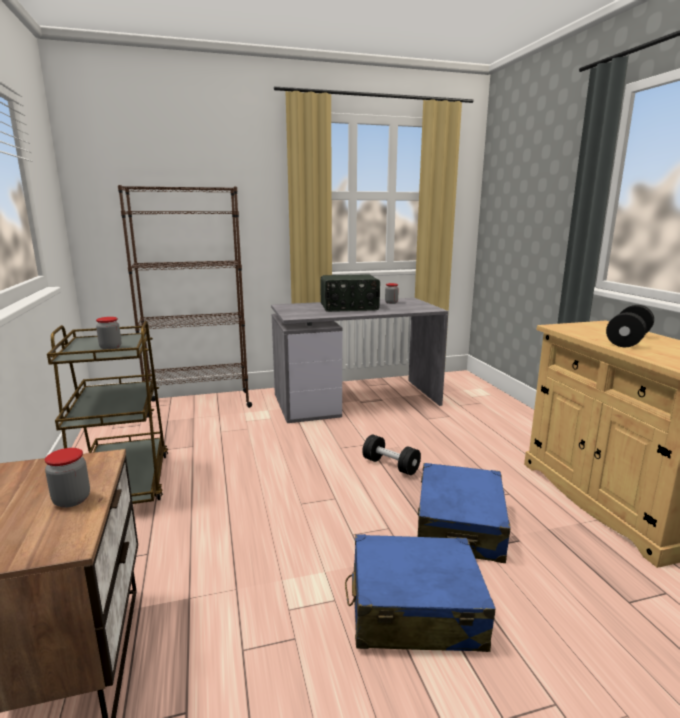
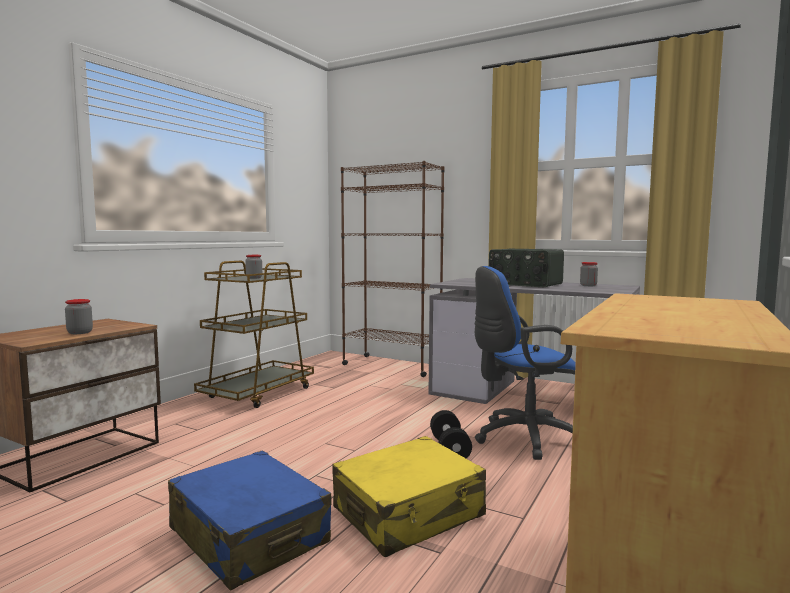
camera: 45 degrees right, 10 degrees down
blue suitcase [418,463,511,563] -> yellow suitcase [332,436,486,557]
black dumbbell [606,305,654,347] -> none
none -> blue office chair [475,266,576,460]

